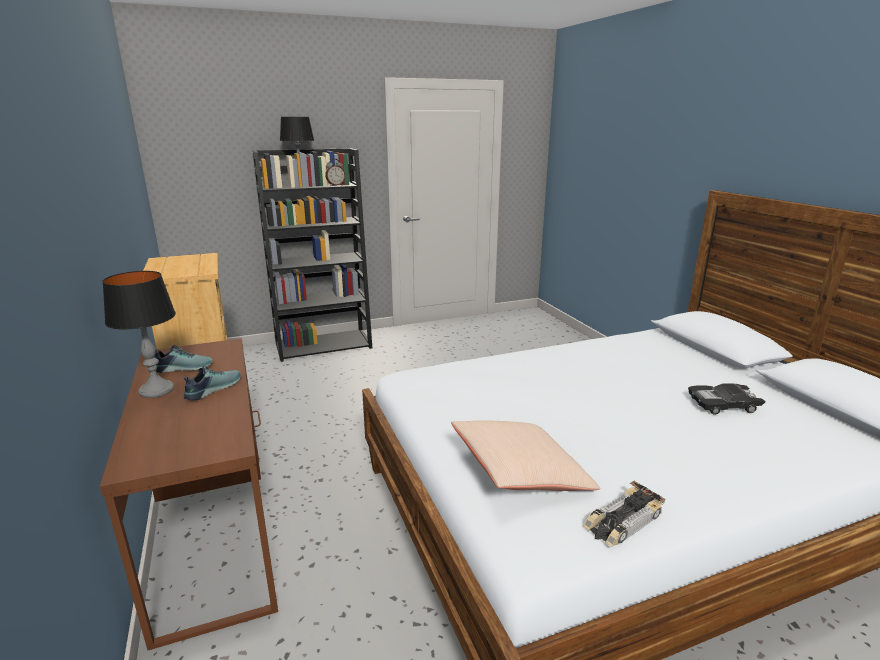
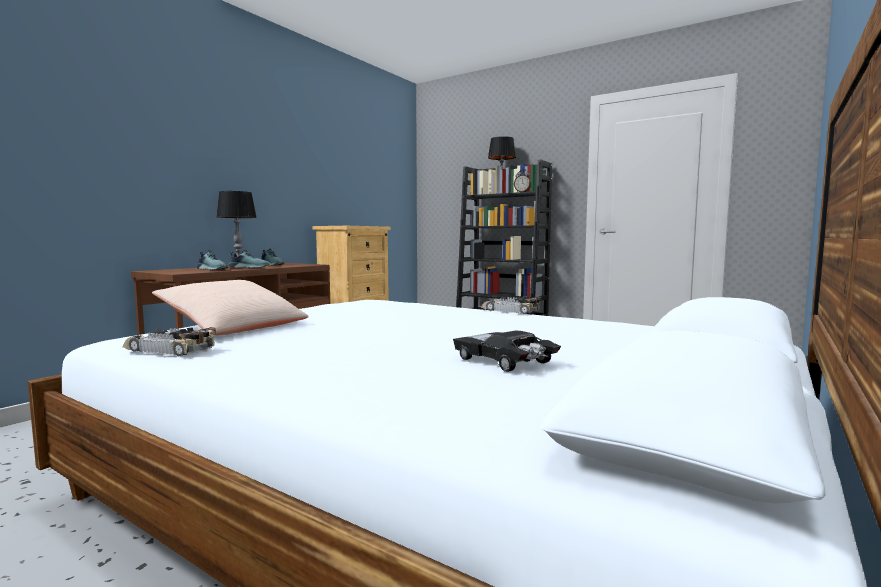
camera: 55 degrees right, 15 degrees down
none -> shoe [197,250,228,270]
none -> toy car [481,296,541,314]

